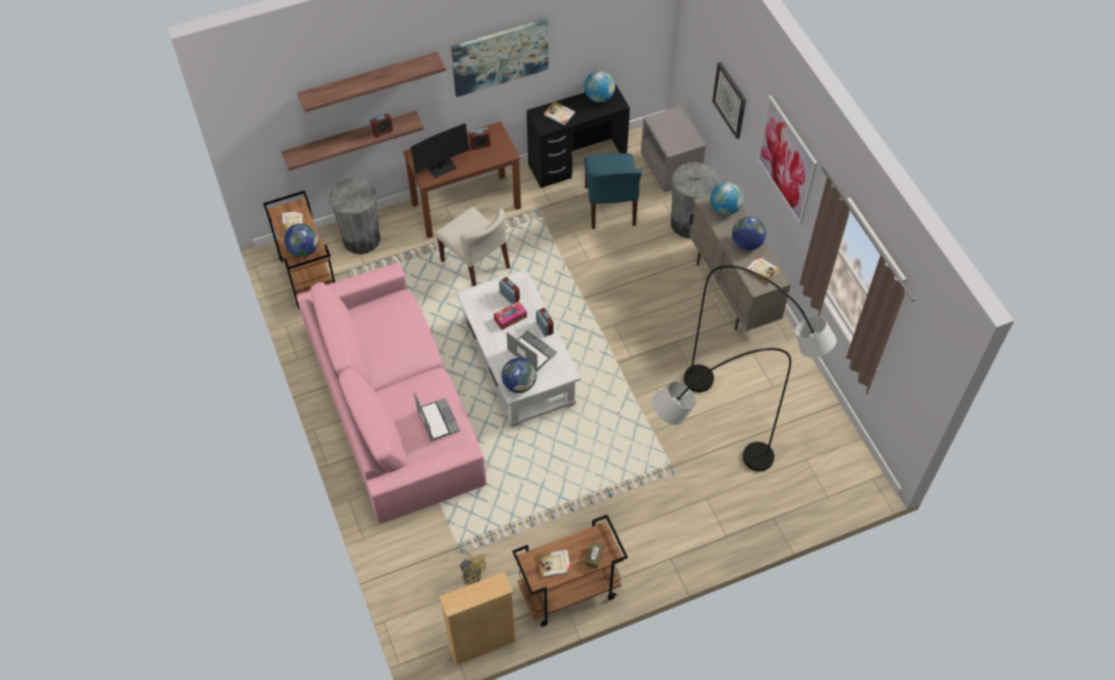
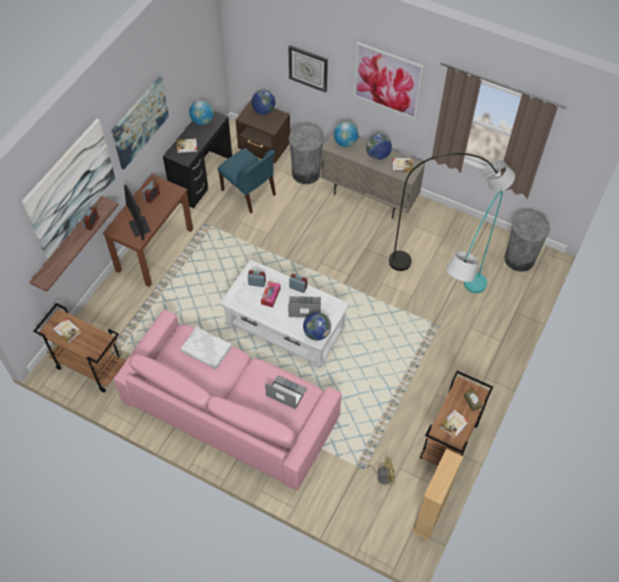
camera: 40 degrees left, 0 degrees up
globe [284,223,318,257] -> globe moved to [251,90,275,115]
shelf [297,52,446,112] -> picture [22,119,116,258]
grey trash can [330,178,380,254] -> grey trash can moved to [504,211,550,272]
monitor [411,123,469,178] -> monitor turned 135 degrees clockwise [124,185,151,241]
beige chair [436,207,510,287] -> none
grey nightstand [641,106,706,192] -> brown nightstand [236,99,290,164]
grey floor lamp [652,348,791,471] -> turquoise floor lamp [446,191,503,293]
none -> white pillow [180,327,232,369]

